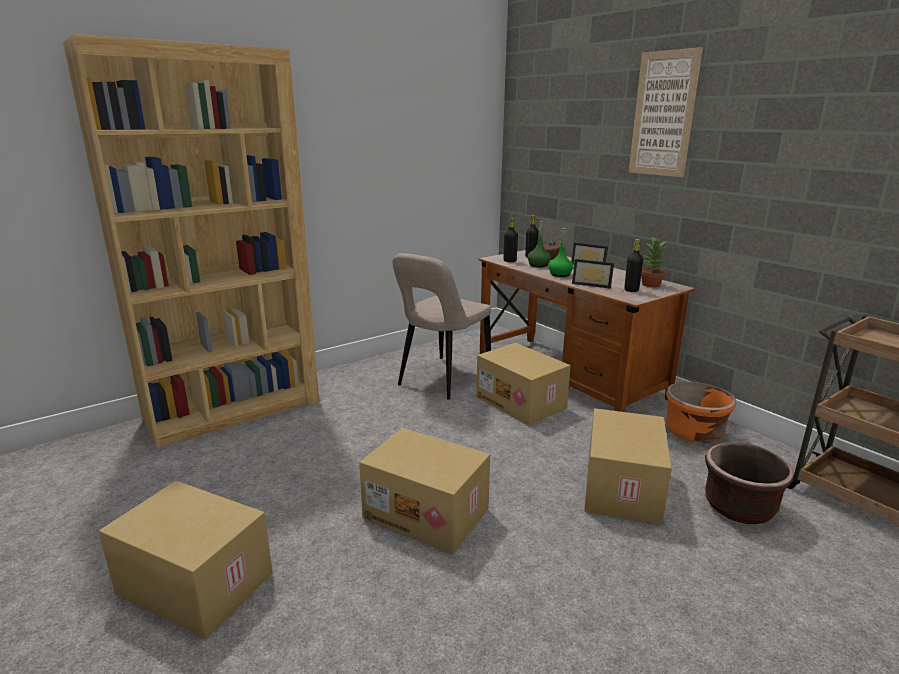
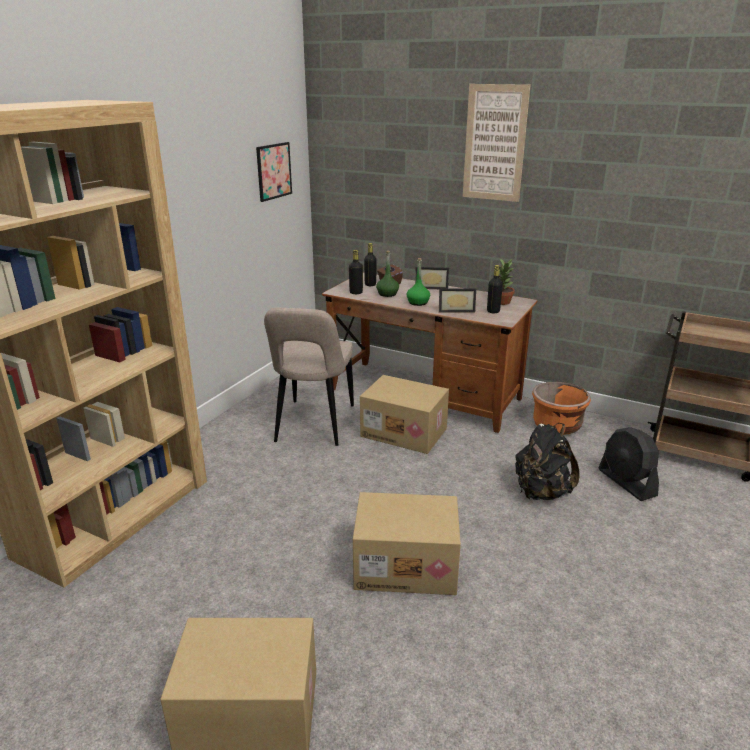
camera: 25 degrees left, 5 degrees up
cardboard box [584,408,672,525] -> black backpack [515,423,580,500]
brown planter [705,442,794,524] -> black fan [599,427,659,501]
none -> picture [256,142,292,202]

